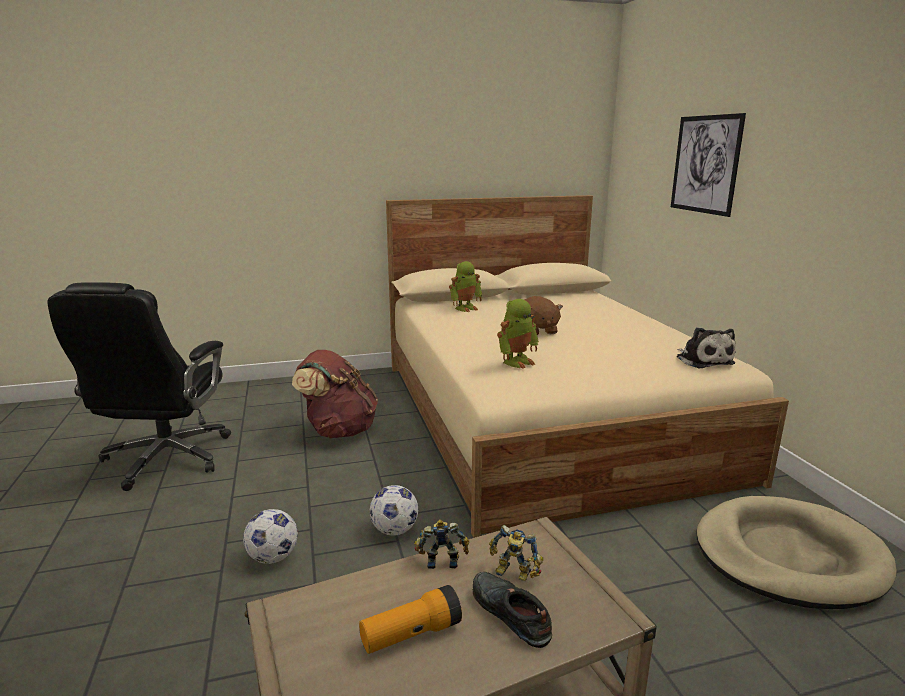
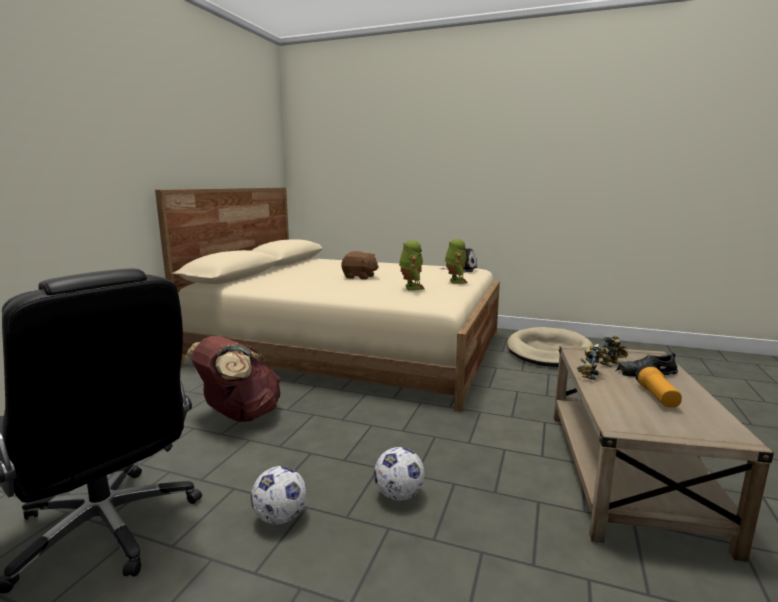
camera: 55 degrees left, 5 degrees down
football [369,485,418,535] -> football moved to [251,466,307,525]
toy robot [449,261,482,312] -> toy robot moved to [445,239,468,284]
picture [671,113,746,217] -> none

